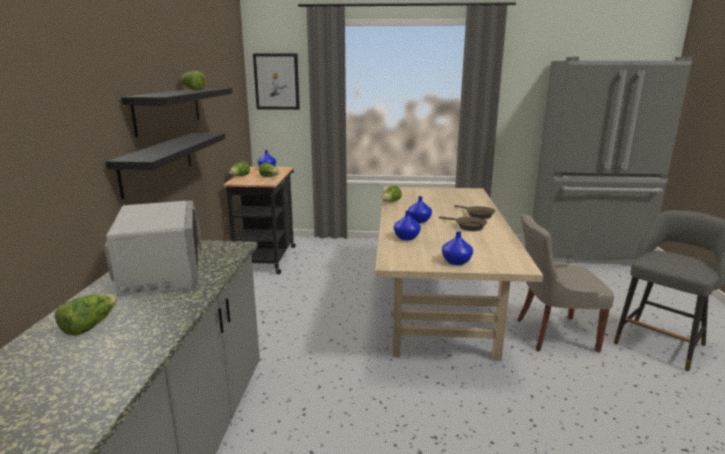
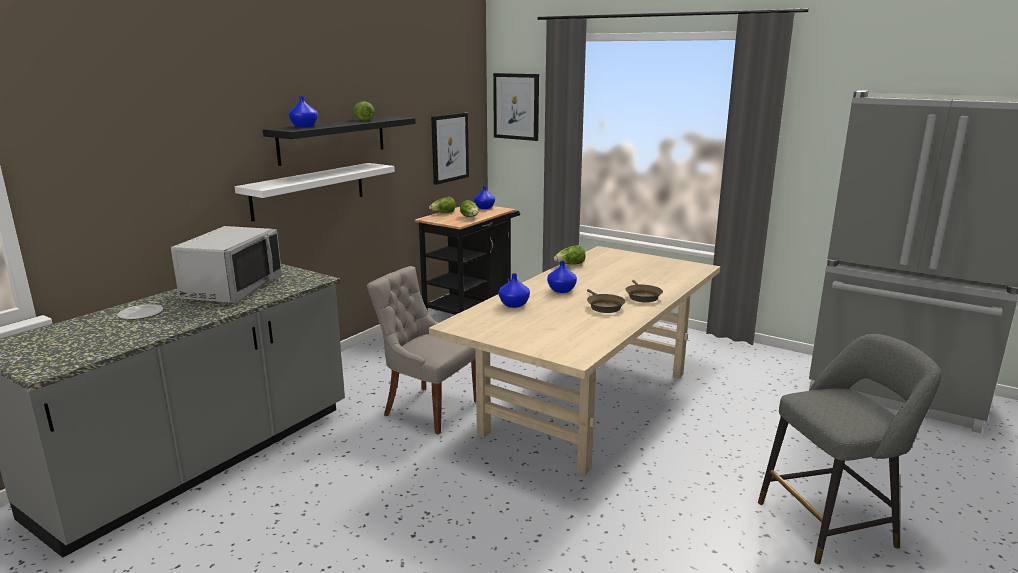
camera: 30 degrees right, 0 degrees up
lettuce [55,294,117,336] -> plate [117,304,163,320]
black shelf [106,133,225,200] -> white shelf [235,163,395,222]
blue vase [442,231,473,265] -> blue vase moved to [288,96,318,127]
grey chair [517,214,614,352] -> grey chair moved to [367,266,476,435]
none -> picture [431,113,469,185]

